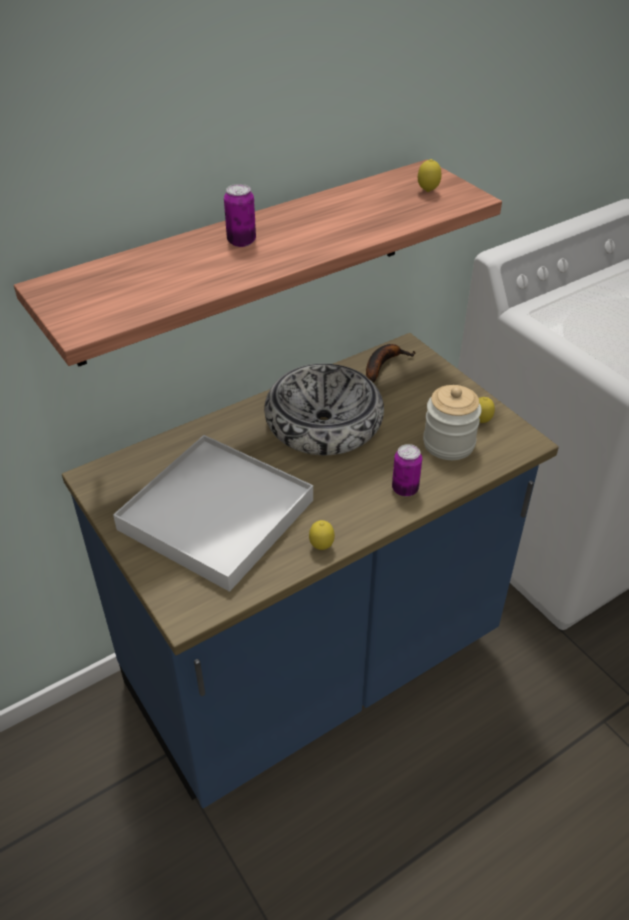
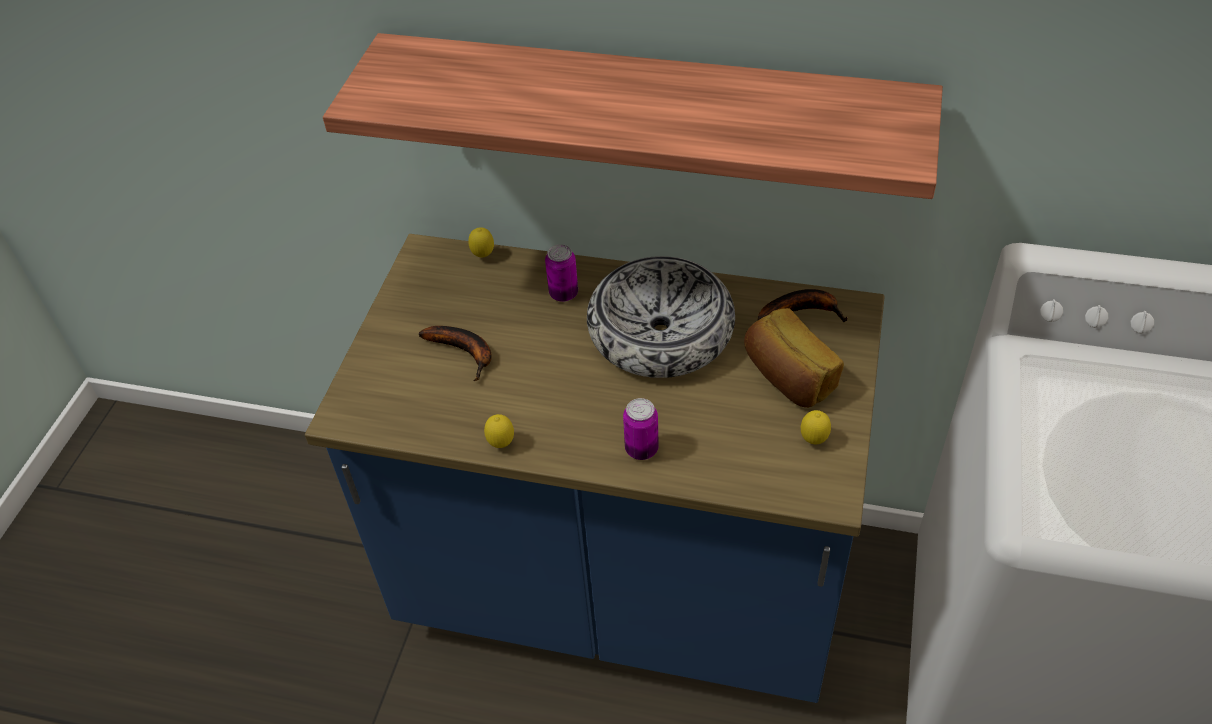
camera: 50 degrees right, 5 degrees up
white tray [113,435,313,592] -> banana [418,326,492,381]
can [224,184,256,247] -> can moved to [545,244,578,302]
lemon [418,159,441,192] -> lemon moved to [468,227,494,257]
jar [423,385,482,460] -> none
none -> bread [744,308,844,408]

